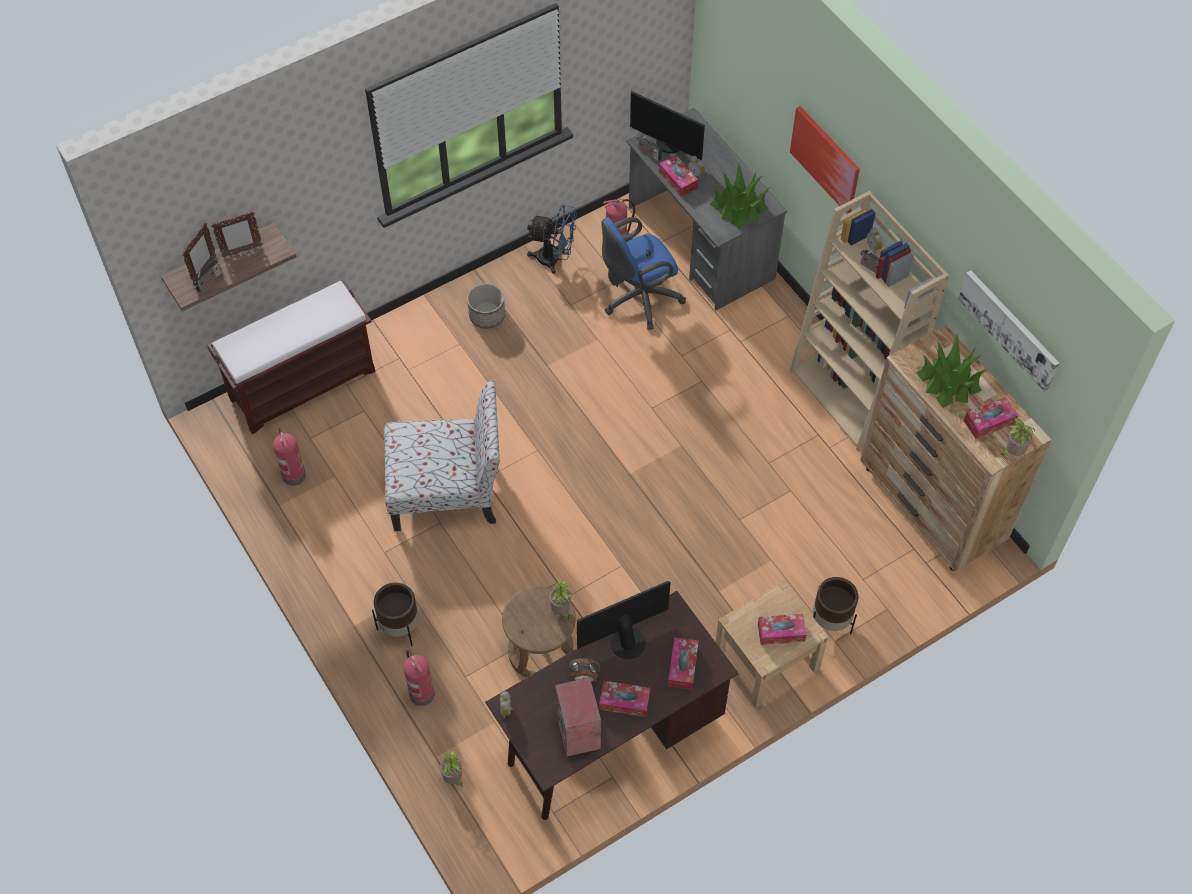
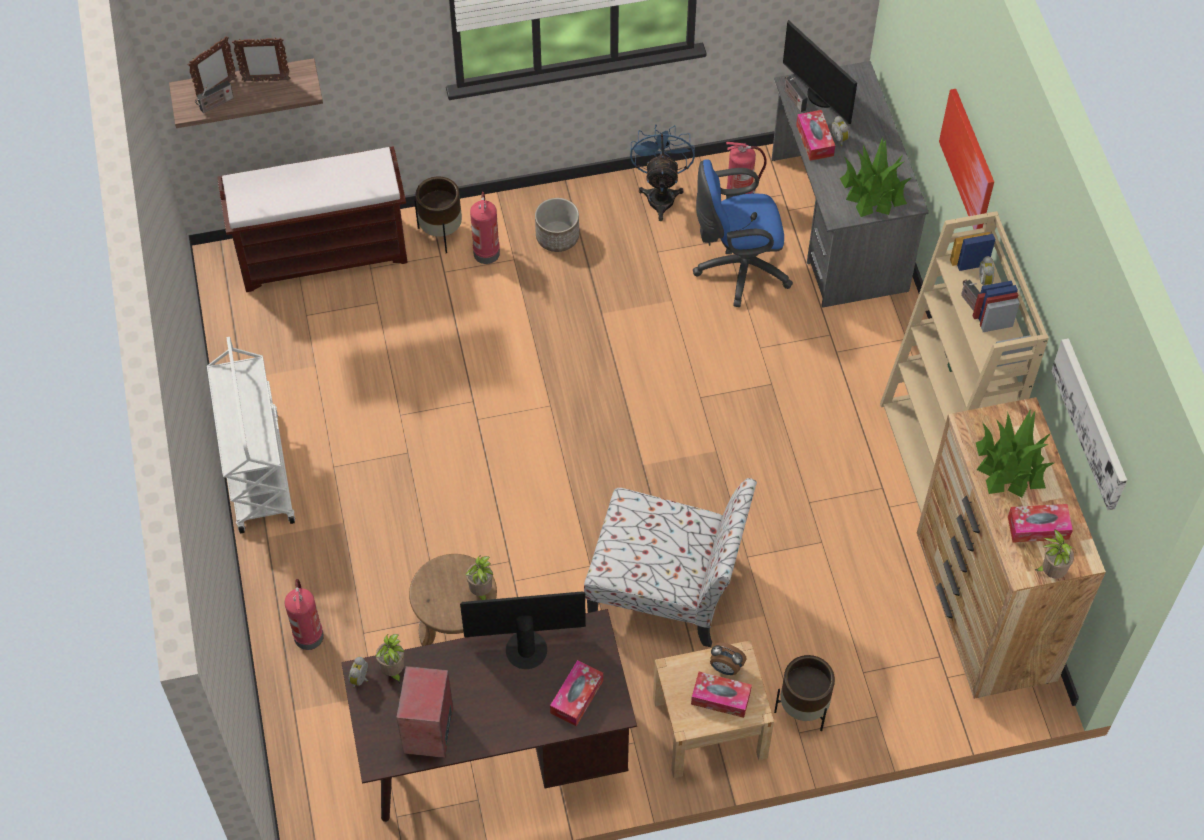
camera: 20 degrees right, 0 degrees up
fire extinguisher [273,427,306,486] -> fire extinguisher moved to [470,192,500,264]
brown planter [372,583,419,646] -> brown planter moved to [414,176,462,253]
chair [384,381,500,531] -> chair moved to [584,478,757,647]
potted plant [440,751,463,788] -> potted plant moved to [375,634,404,685]
blue fan [527,205,577,274] -> blue fan turned 120 degrees counterclockwise [630,124,695,221]
alarm clock [569,658,600,683] -> alarm clock moved to [710,643,746,675]
tissue box [599,681,650,717] -> none
none -> white cart [207,337,295,534]

